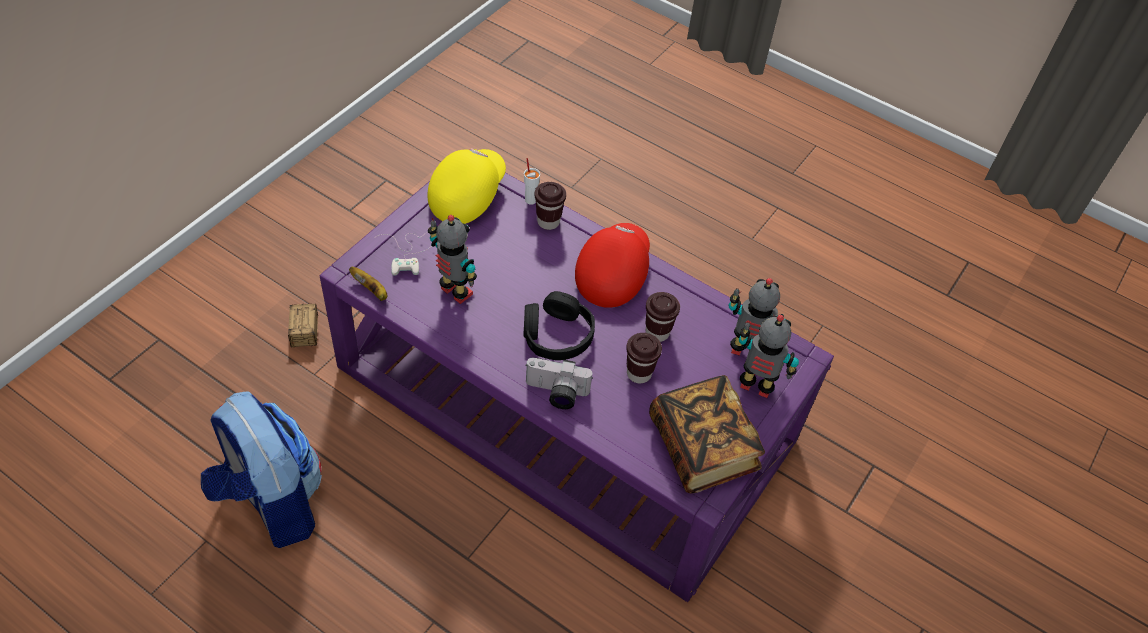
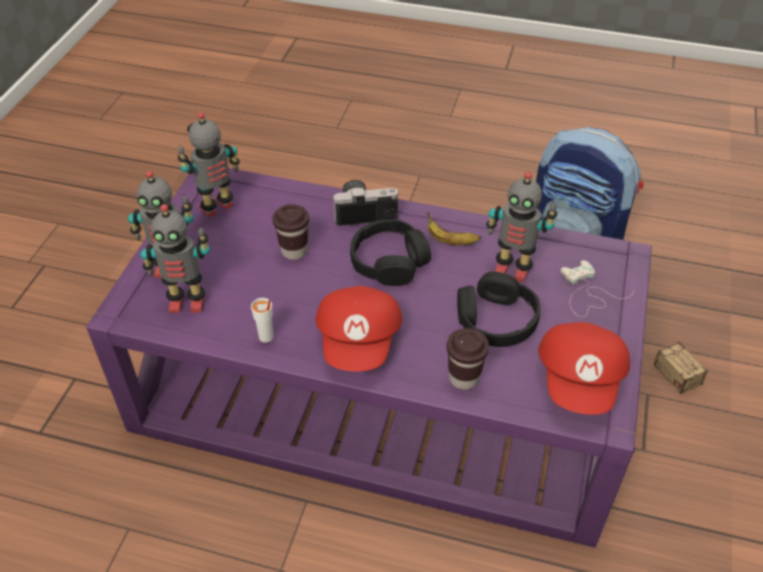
camera: 165 degrees right, 5 degrees down
banana [349,267,387,301] -> banana moved to [427,212,481,245]
yellow cap [428,148,506,224] -> red cap [538,322,630,415]
white cup [524,158,540,205] -> white cup moved to [251,298,274,343]
brown cup [646,292,680,342] -> none
book [649,375,765,493] -> toy robot [178,112,240,217]
none -> black headphones [457,272,541,347]

